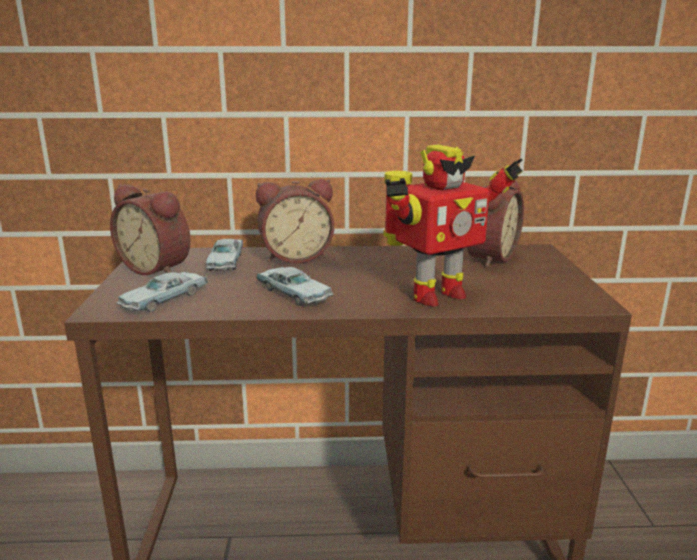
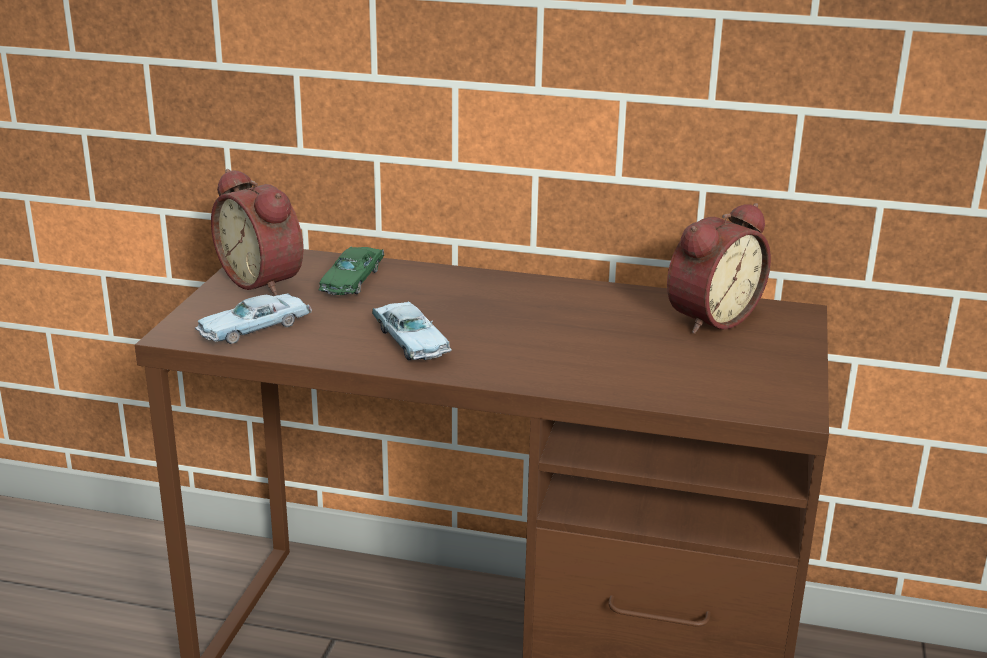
camera: 15 degrees right, 5 degrees up
blue toy car [206,239,243,271] -> green toy car [318,247,384,295]
alarm clock [256,179,334,263] -> none
toy robot [383,145,523,307] -> none

